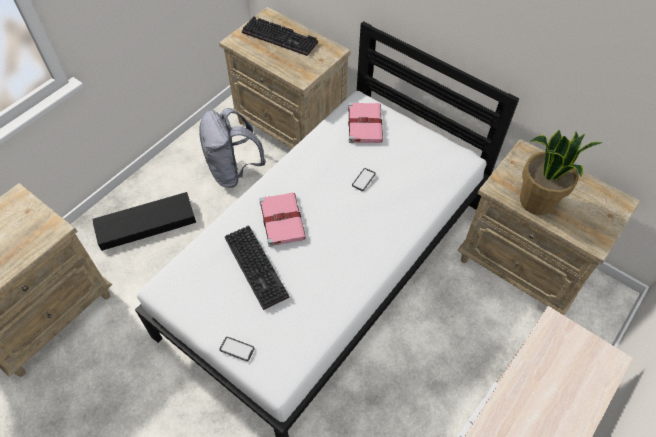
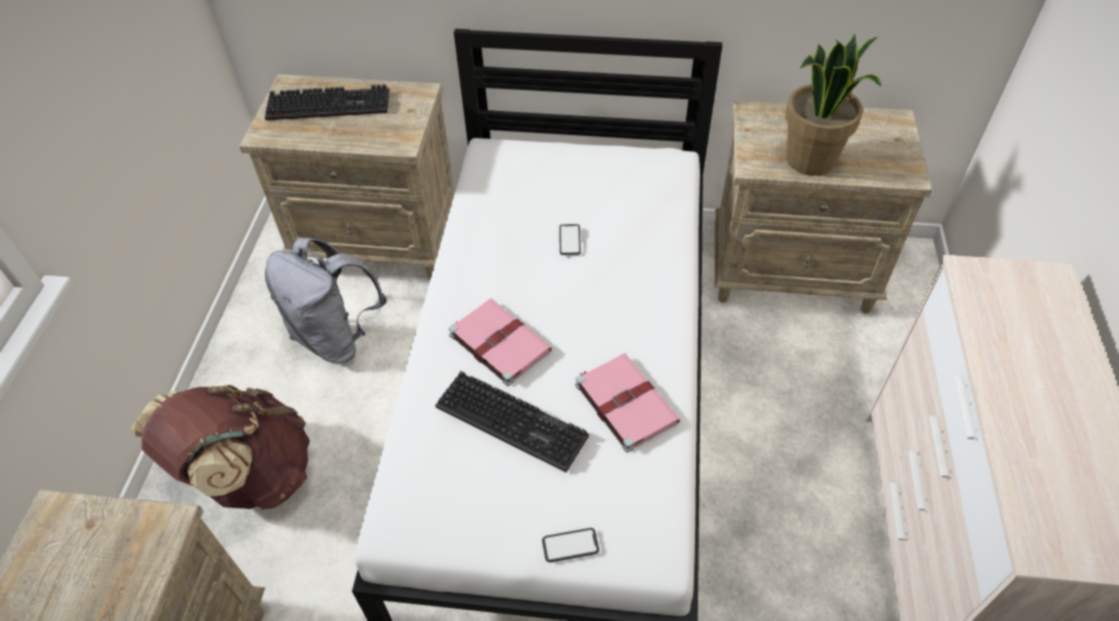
camera: 30 degrees left, 5 degrees down
black storage box [93,192,196,251] -> brown backpack [130,385,310,509]
pink book [348,103,383,143] -> pink book moved to [575,353,680,453]

